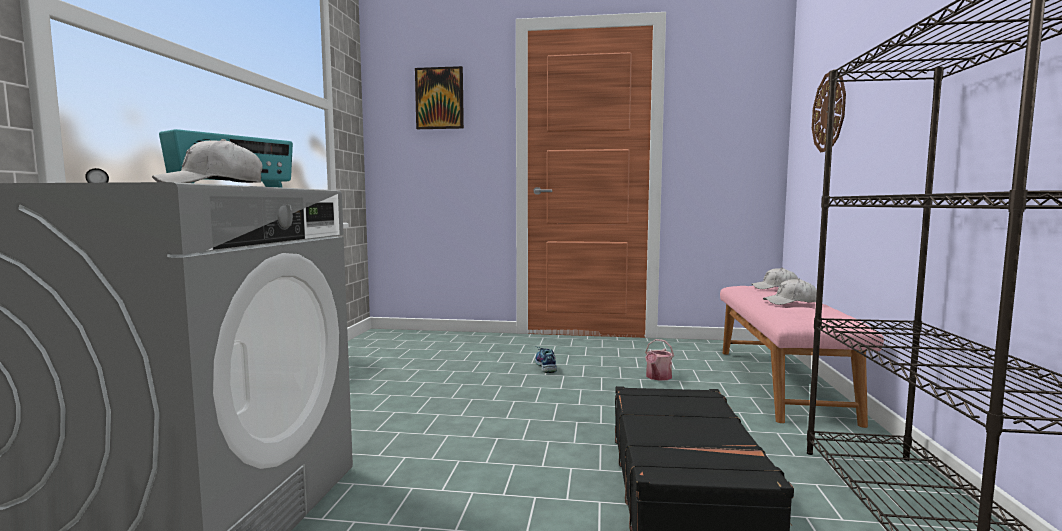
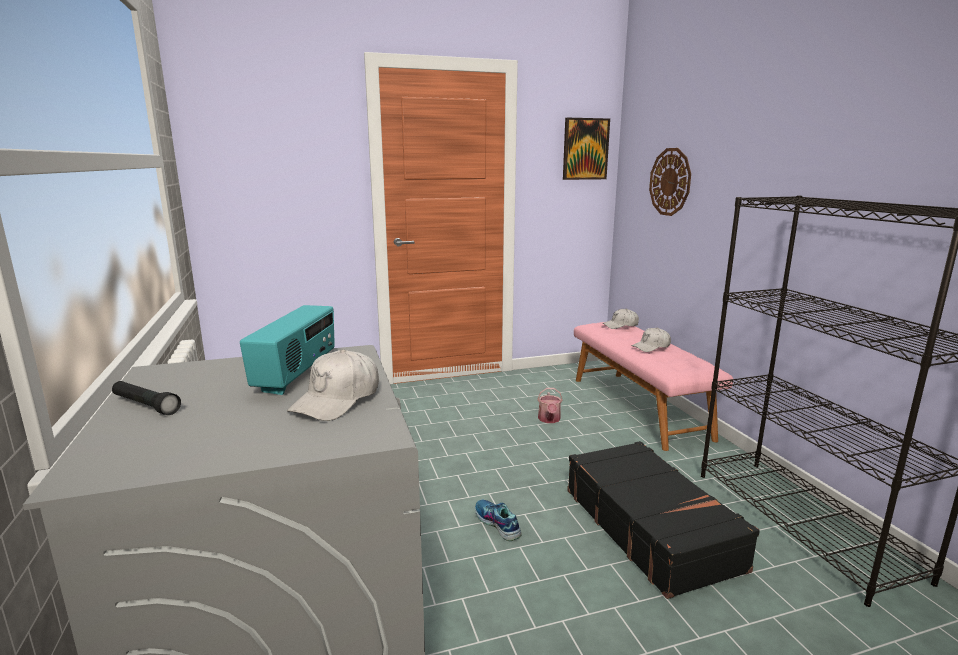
camera: 25 degrees left, 10 degrees up
picture [415,66,464,129] -> picture moved to [563,118,610,180]
shoe [535,347,557,373] -> shoe moved to [475,500,522,541]

